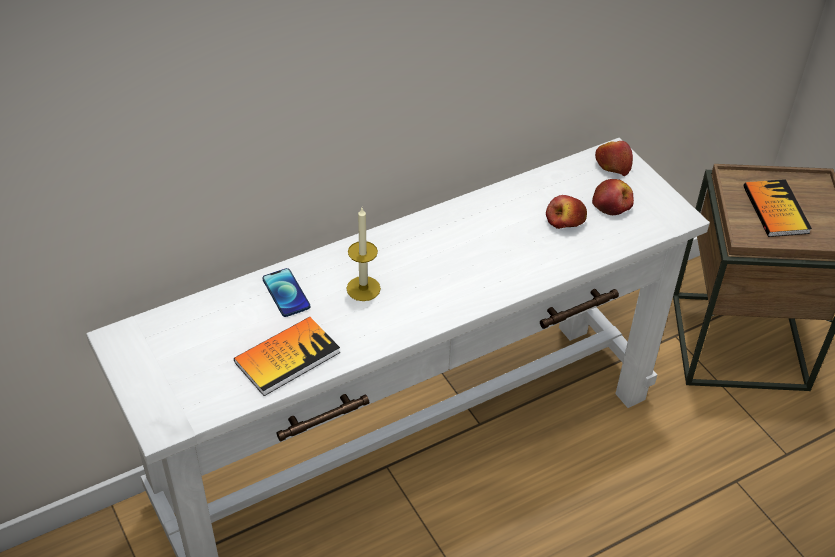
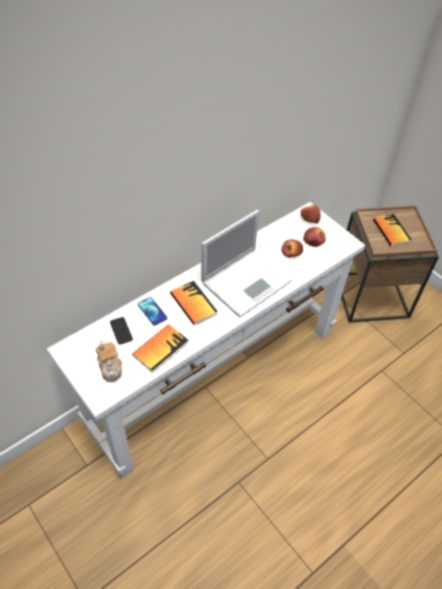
camera: 10 degrees left, 5 degrees up
candle [346,208,381,301] -> book [170,281,218,326]
none -> teapot [95,340,122,382]
none -> phone [110,317,133,345]
none -> laptop [201,210,292,318]

